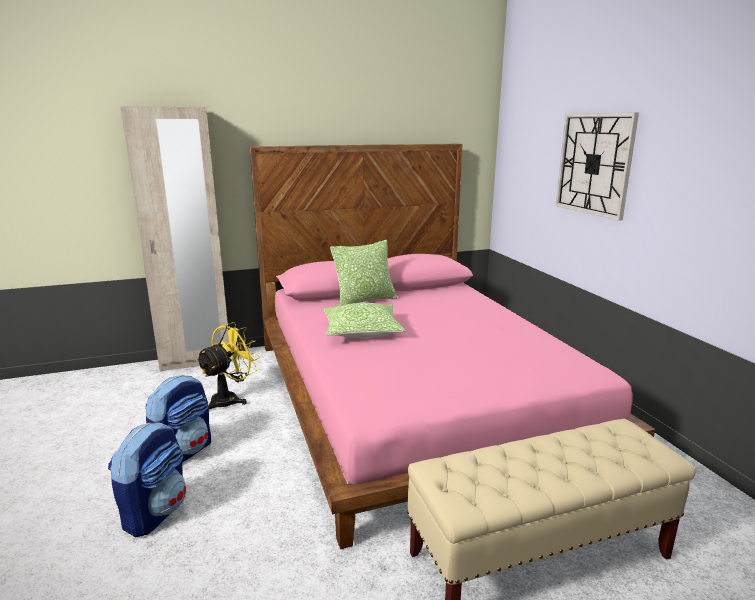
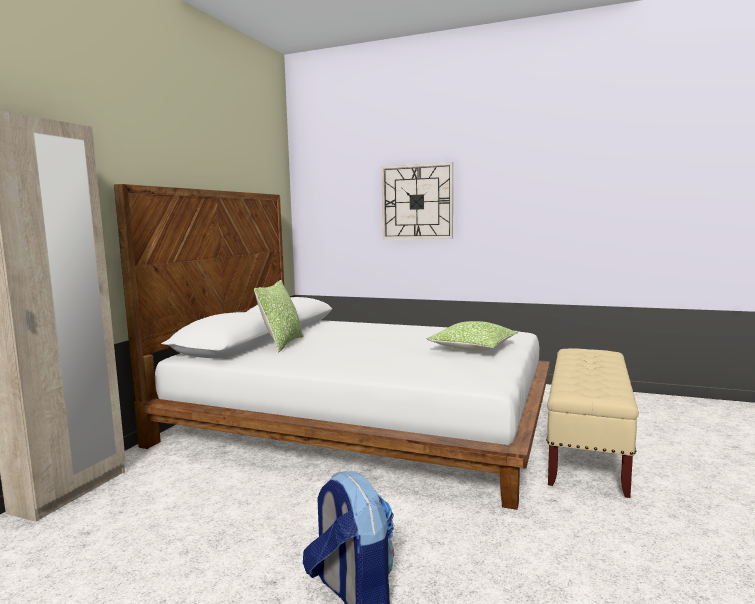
camera: 50 degrees left, 10 degrees down
backpack [145,375,211,463] -> none
yellow fan [196,322,260,409] -> none
pink bed [250,144,655,549] -> white bed [114,184,550,510]
pillow [324,303,406,338] -> pillow moved to [426,321,518,352]

